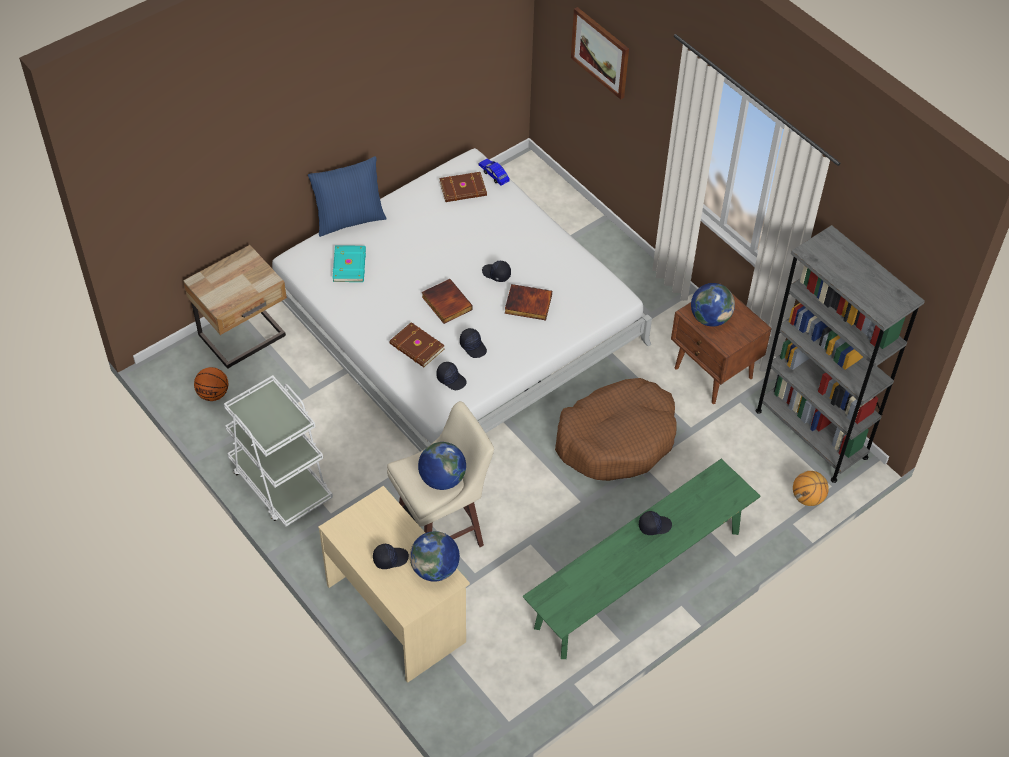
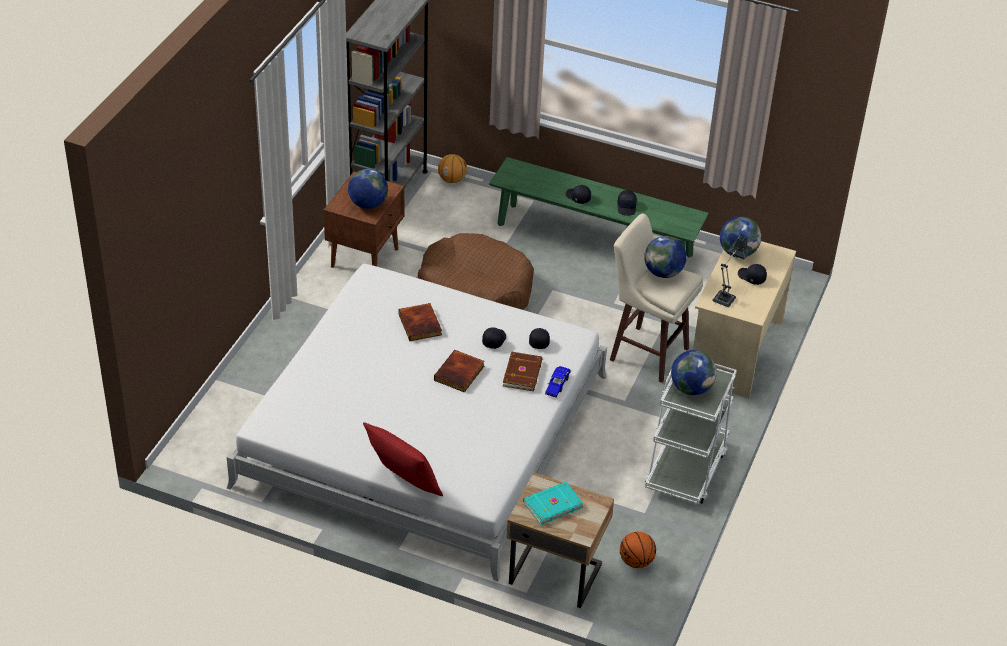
camera: 120 degrees left, 10 degrees down
blue pillow [308,156,387,237] -> red pillow [363,422,443,496]
turquoise book [333,246,366,282] -> turquoise book moved to [523,481,584,525]
brown book [439,172,487,202] -> none
blue toy car [479,159,510,186] -> blue toy car moved to [545,366,571,397]
black cap [482,261,511,282] -> black cap moved to [618,190,637,216]
picture [571,7,629,99] -> none
none -> globe [671,350,717,395]
none -> table lamp [712,234,752,307]

